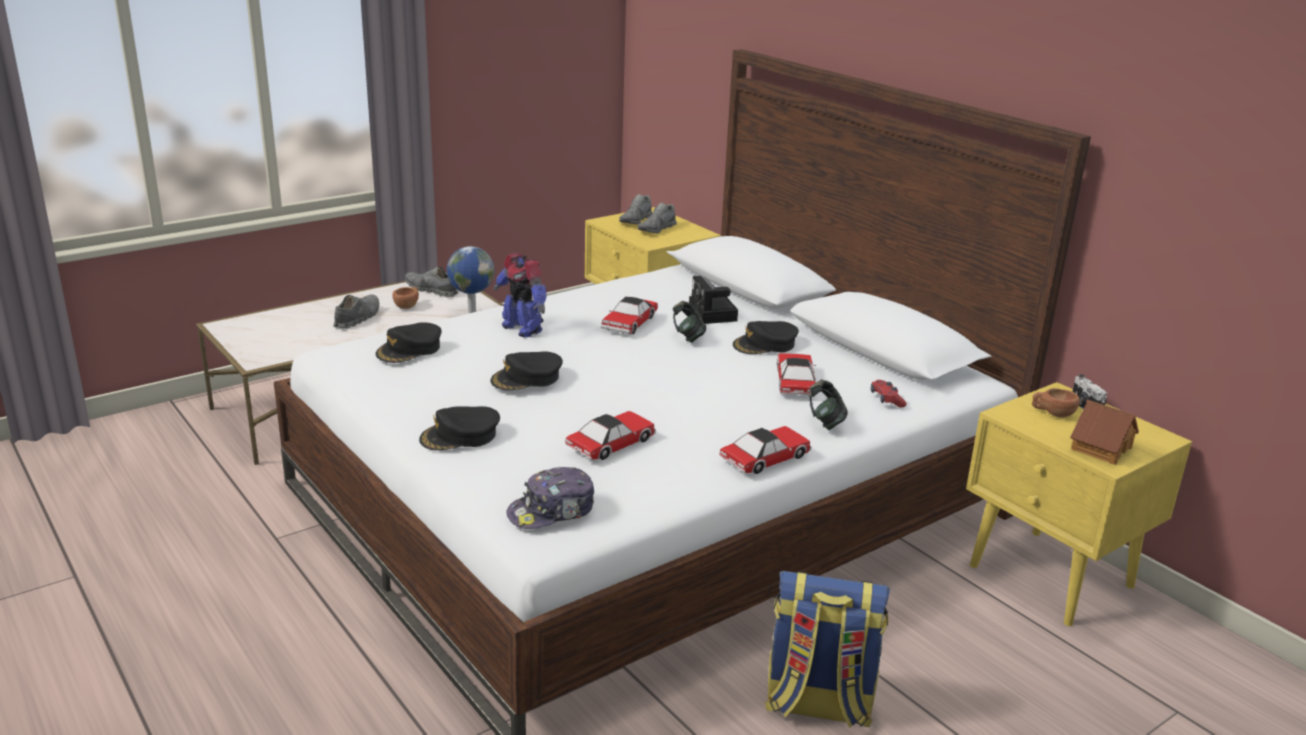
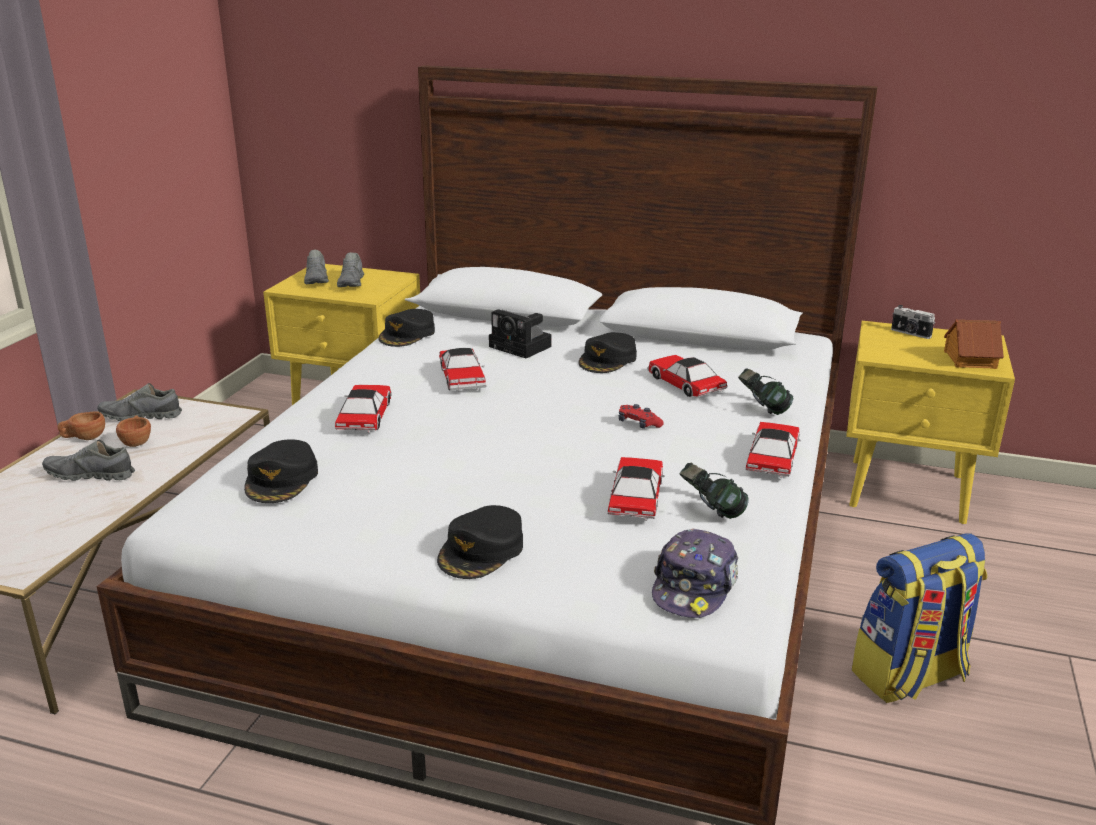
camera: 35 degrees left, 0 degrees up
grey shoe [333,295,379,328] -> grey shoe turned 75 degrees counterclockwise [42,440,135,481]
globe [447,246,495,313] -> none
black cap [490,351,563,390] -> black cap moved to [379,309,435,347]
toy robot [493,253,547,338] -> toy car [335,385,392,433]
headphones [673,301,706,343] -> headphones moved to [680,463,749,519]
red game controller [871,380,906,408] -> red game controller moved to [619,404,664,429]
brown cup [1032,388,1080,418] -> brown cup moved to [58,412,105,440]

